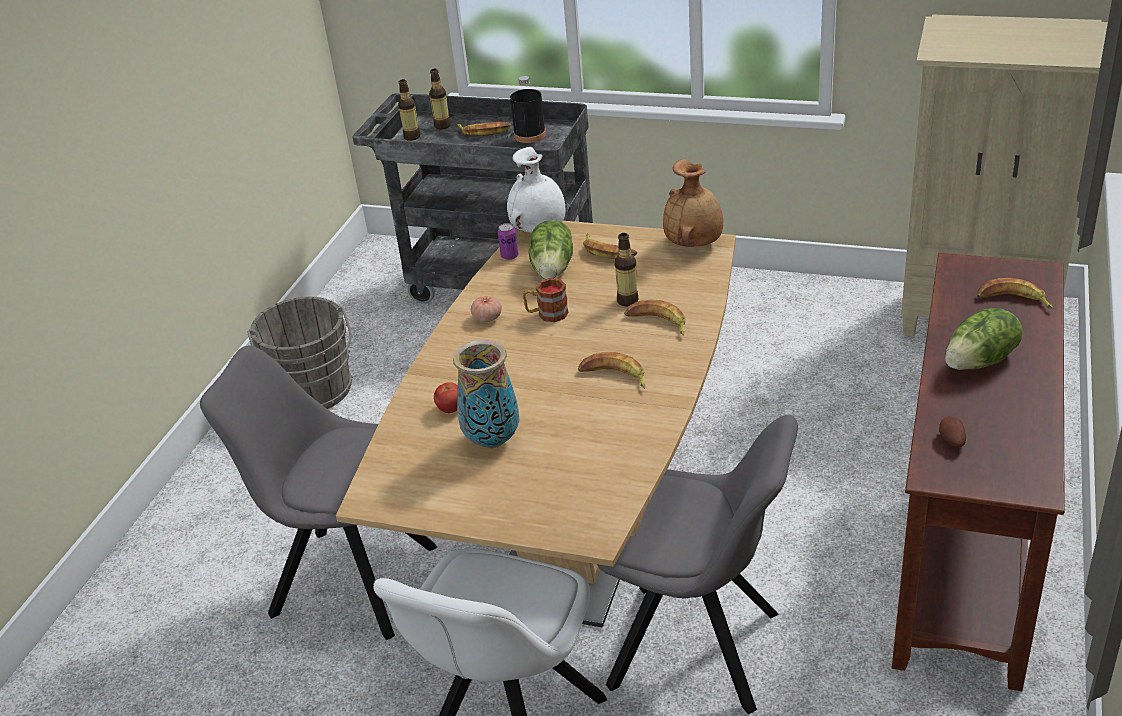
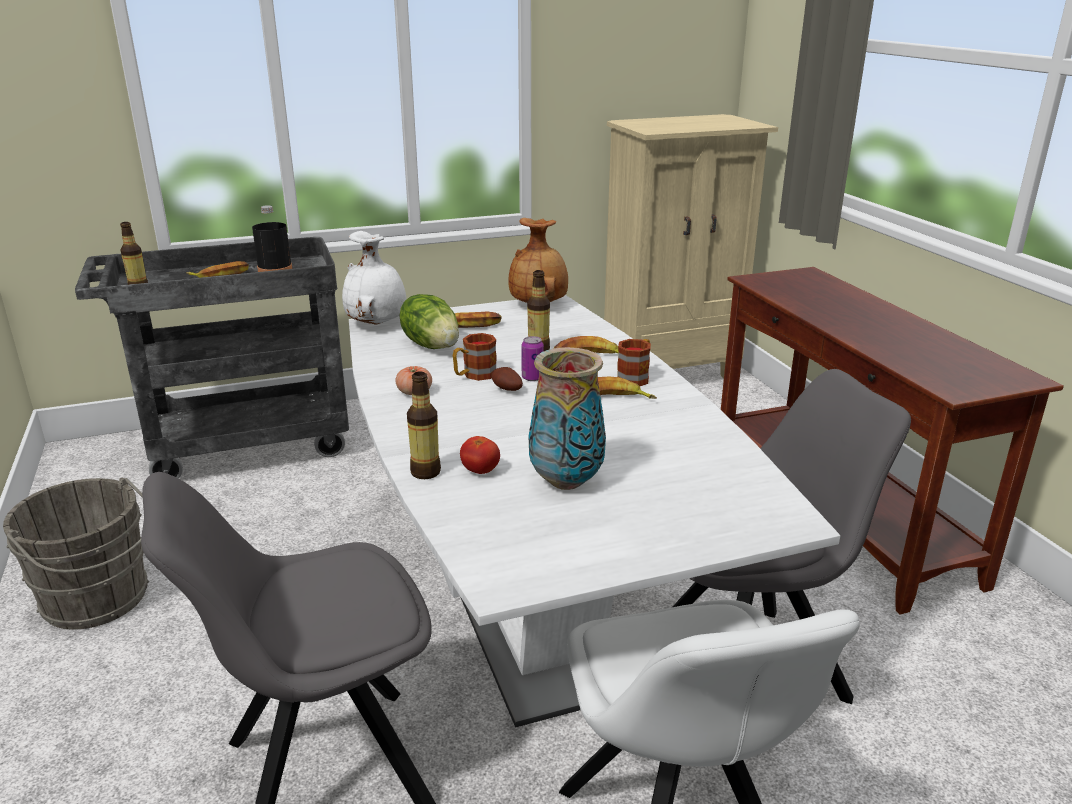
camera: 40 degrees left, 10 degrees down
brown dining table [336,221,736,628] -> white dining table [349,295,840,727]
bottle [429,69,451,129] -> bottle moved to [407,371,441,479]
can [498,223,518,260] -> can moved to [521,336,544,381]
potato [939,416,966,447] -> potato moved to [492,367,523,391]
lettuce [945,308,1023,370] -> none
banana [977,278,1053,309] -> none
none -> mug [617,339,651,386]

